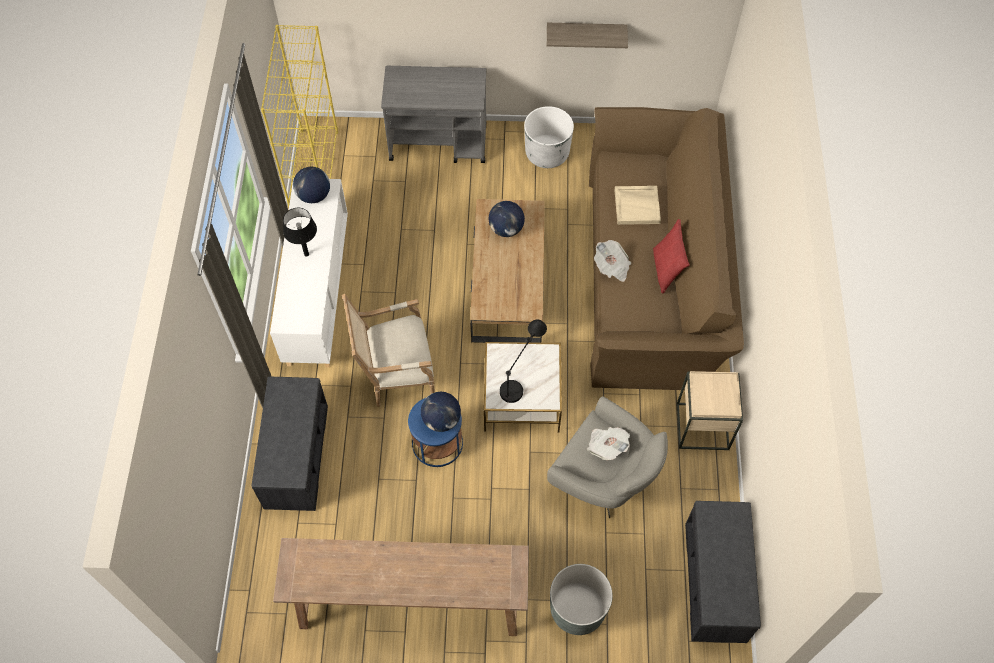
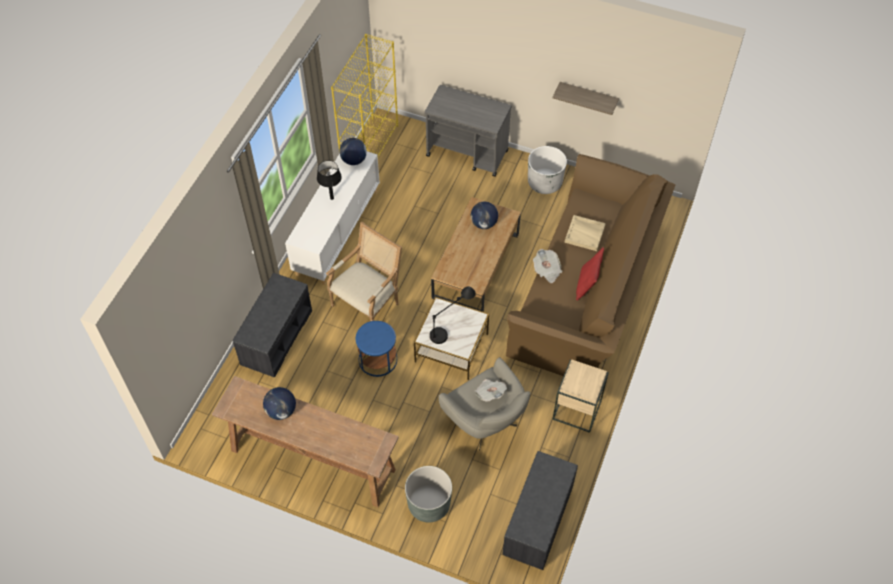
camera: 20 degrees right, 5 degrees down
armchair [342,294,435,407] -> armchair turned 120 degrees clockwise [326,222,402,321]
globe [421,392,461,432] -> globe moved to [263,387,296,420]

